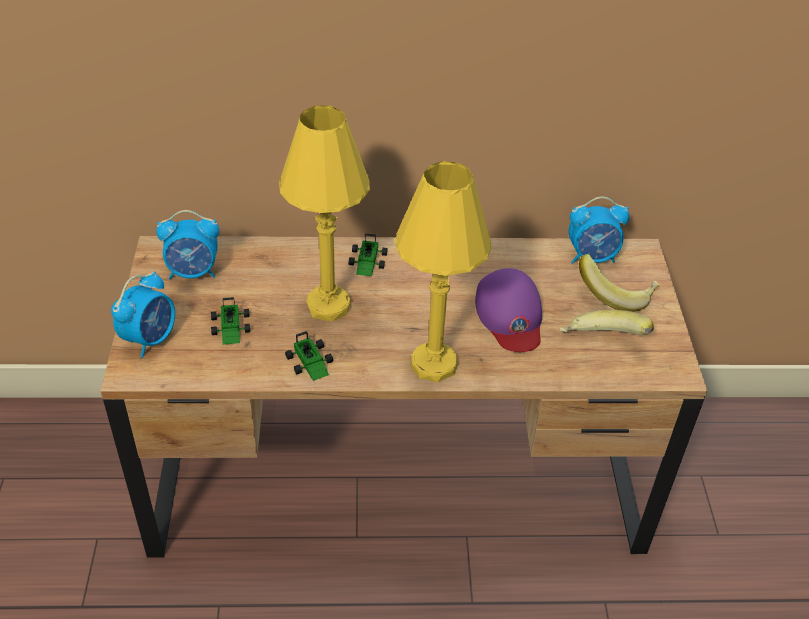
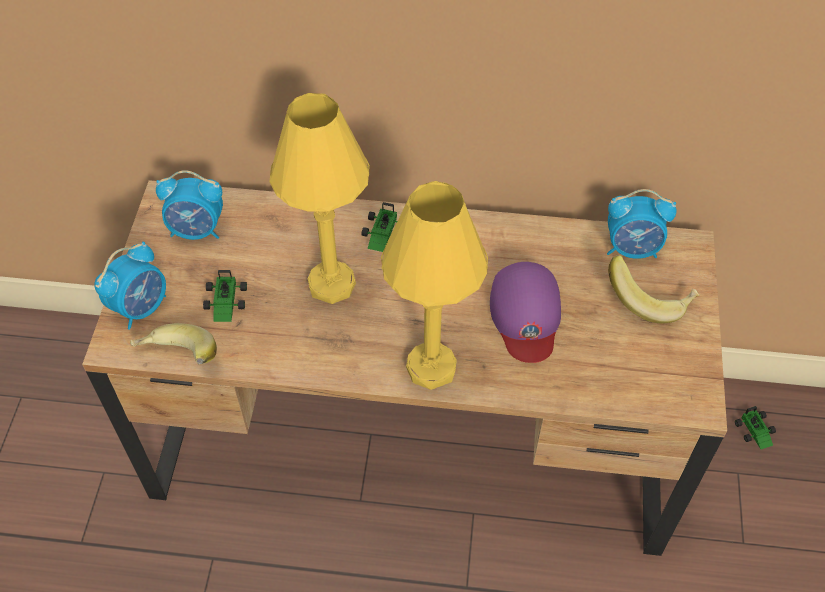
camera: 10 degrees right, 10 degrees up
toy car [285,331,333,381] -> toy car moved to [735,406,776,449]
banana [559,310,654,335] -> banana moved to [130,323,217,365]

